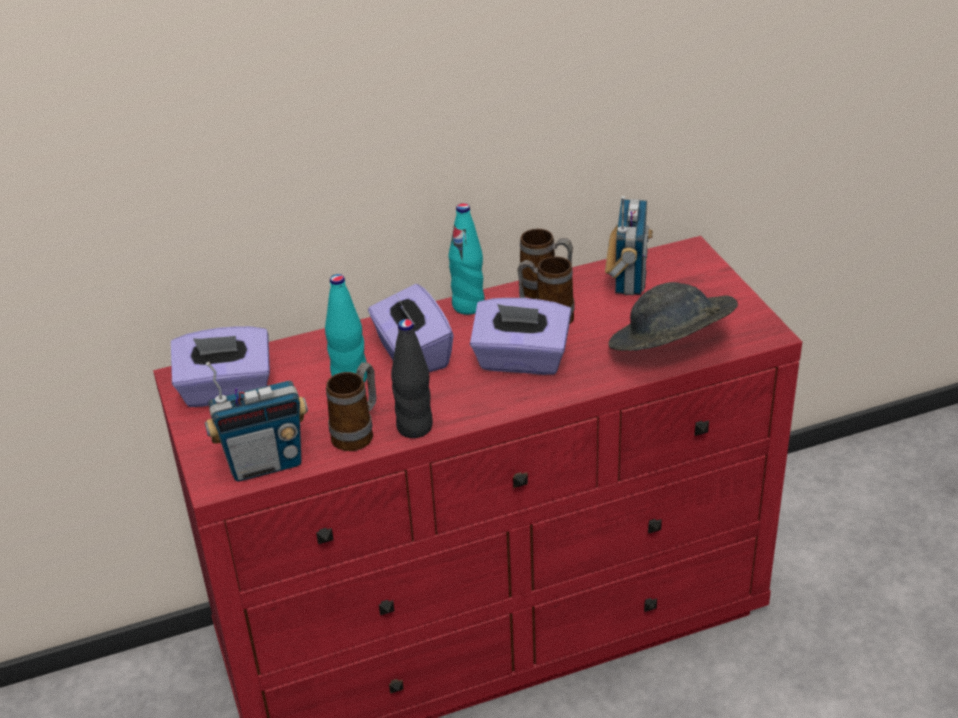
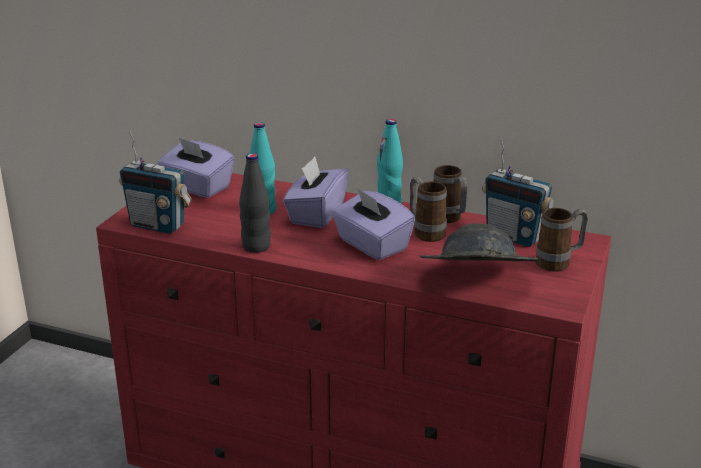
camera: 40 degrees right, 10 degrees down
mug [326,363,376,451] -> mug moved to [536,208,588,272]
radio [605,195,653,295] -> radio turned 75 degrees clockwise [482,139,554,247]

